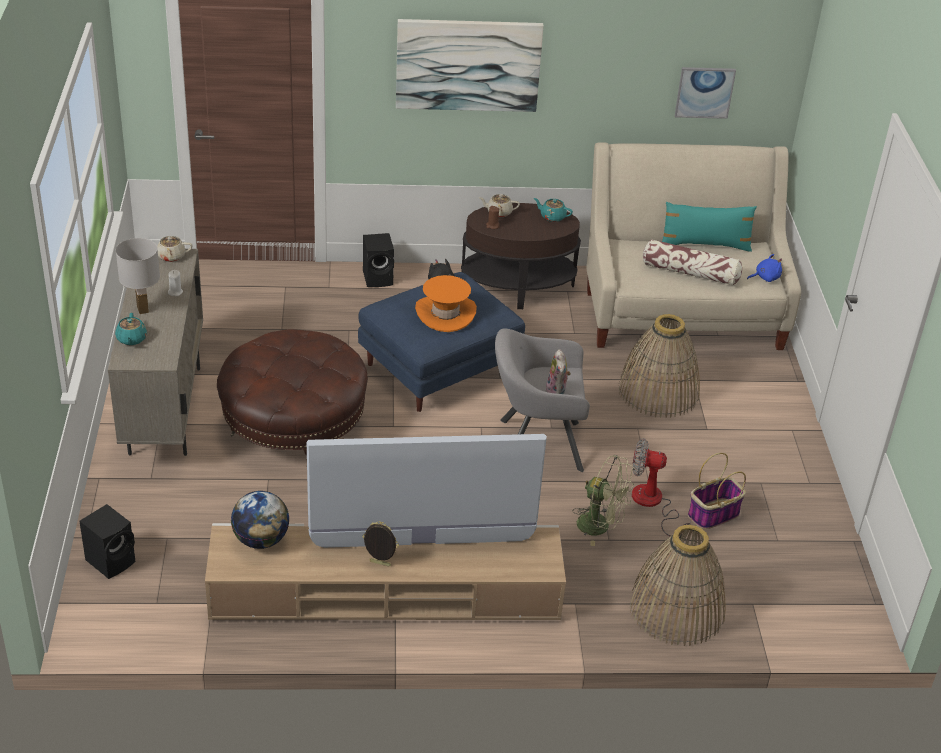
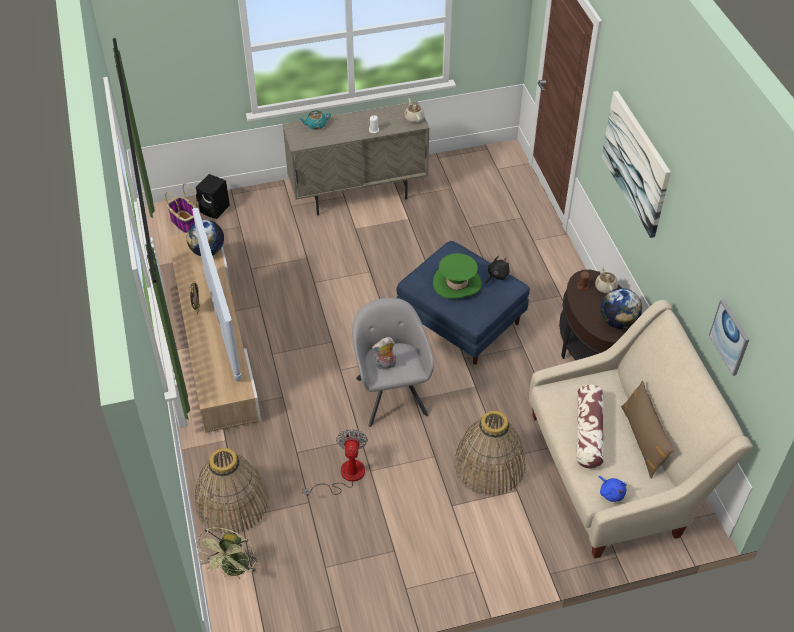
camera: 80 degrees right, 10 degrees up
white table lamp [116,238,160,314] -> none
brown ottoman [217,329,368,456] -> none
black speaker [363,233,394,287] -> none
orange hat [415,275,477,332] -> green hat [433,253,482,299]
turquoise teapot [534,198,573,222] -> globe [601,288,642,329]
green fan [572,455,634,546] -> green fan moved to [195,527,258,579]
turquoise pillow [662,202,757,252] -> brown pillow [621,380,674,479]
basket [688,453,746,529] -> basket moved to [165,183,197,233]

